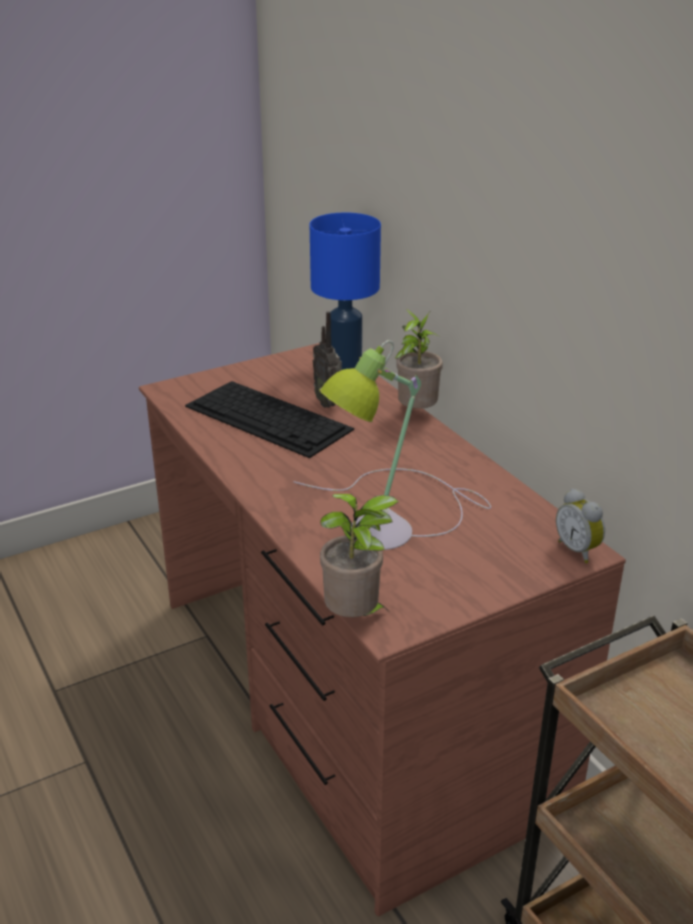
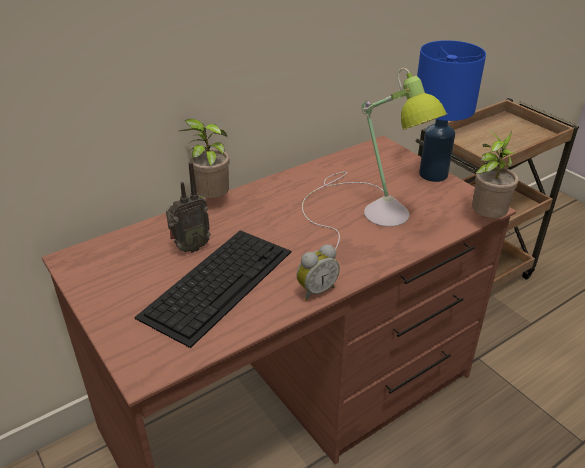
camera: 95 degrees left, 5 degrees up
blue table lamp [310,213,381,370] -> blue table lamp moved to [417,40,486,182]
alarm clock [556,489,605,563] -> alarm clock moved to [297,245,340,301]

